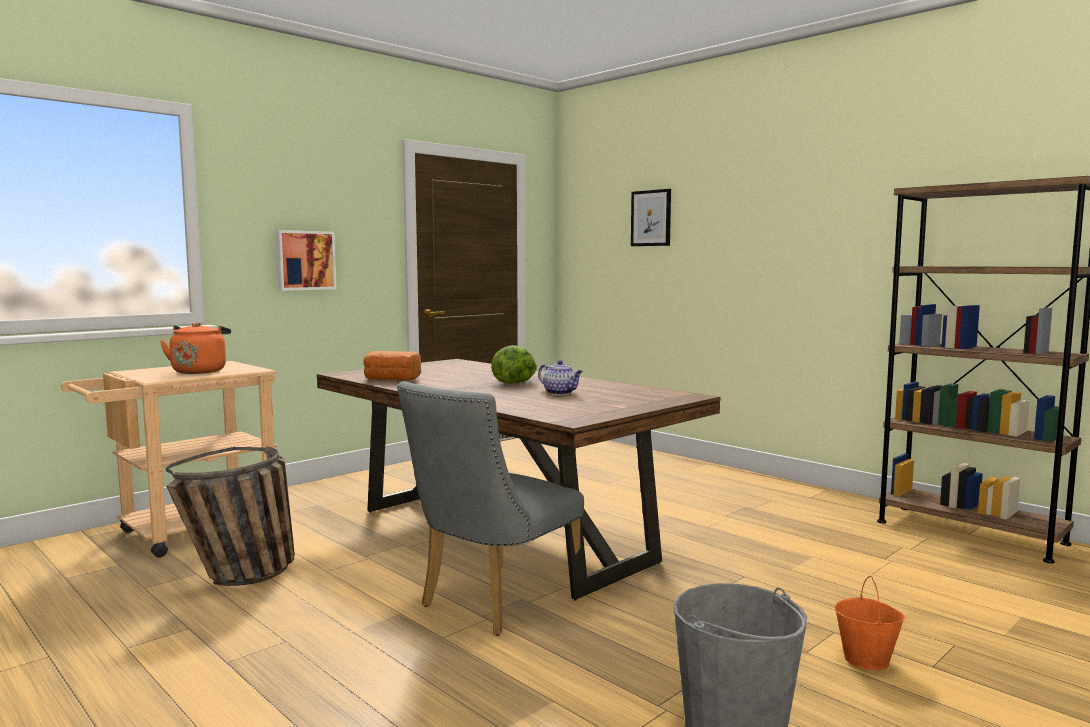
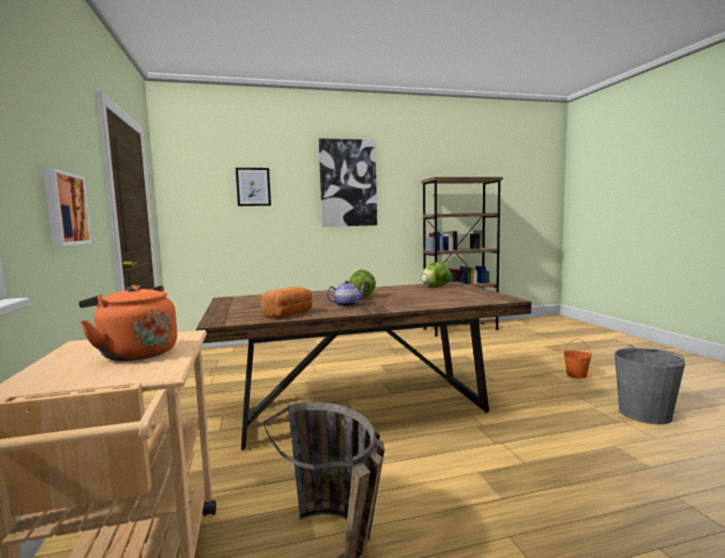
camera: 60 degrees left, 0 degrees up
grey chair [397,381,584,636] -> none
teapot [538,360,583,395] -> teapot moved to [326,280,366,307]
none -> picture [319,138,377,227]
none -> lettuce [421,262,451,287]

